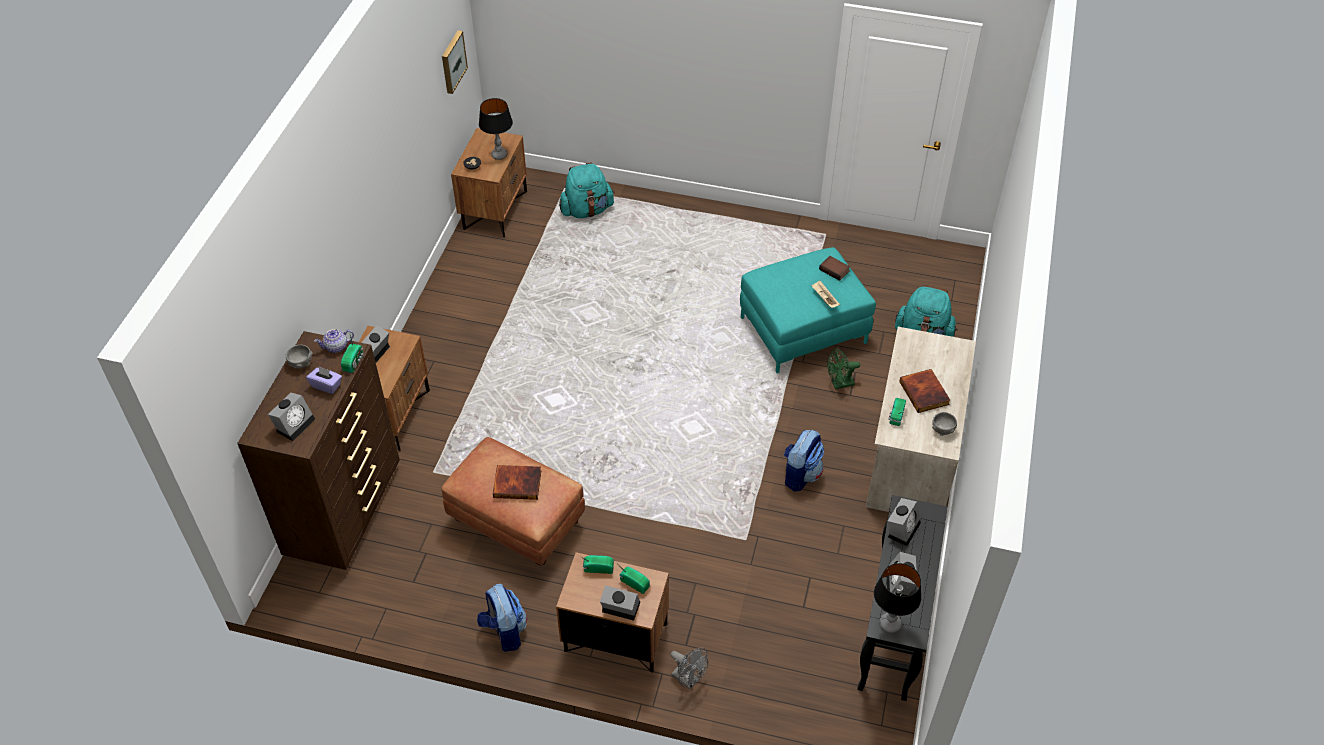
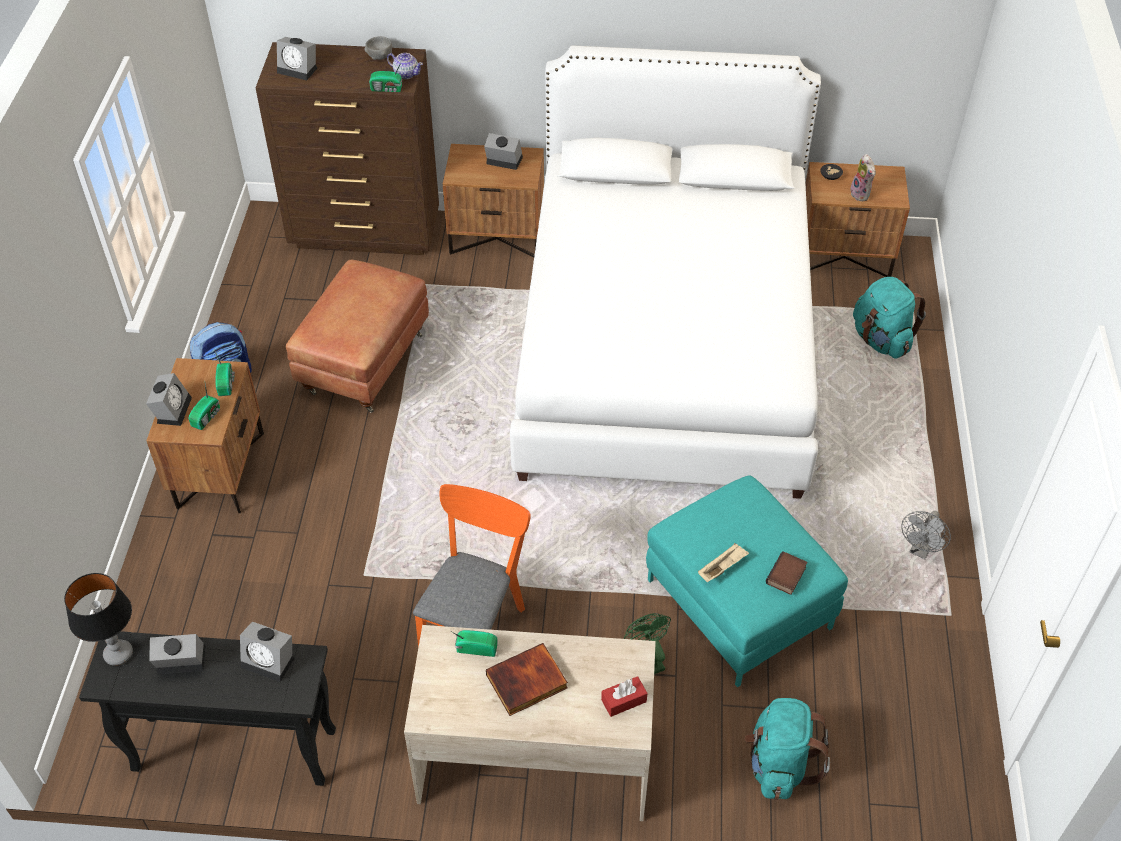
camera: 80 degrees right, 0 degrees up
purple tissue box [306,366,342,394] -> none
teapot [314,329,354,353] -> teapot turned 150 degrees clockwise [387,53,423,79]
picture [442,30,468,94] -> none
table lamp [479,98,513,160] -> plush toy [850,154,876,201]
book [493,465,541,500] -> none
grey fan [671,648,708,689] -> grey fan moved to [901,511,951,559]
backpack [784,429,824,492] -> orange chair [413,484,531,647]
grey bowl [932,412,957,436] -> none
none -> white bed [510,45,821,499]
none -> red tissue box [601,676,647,717]

